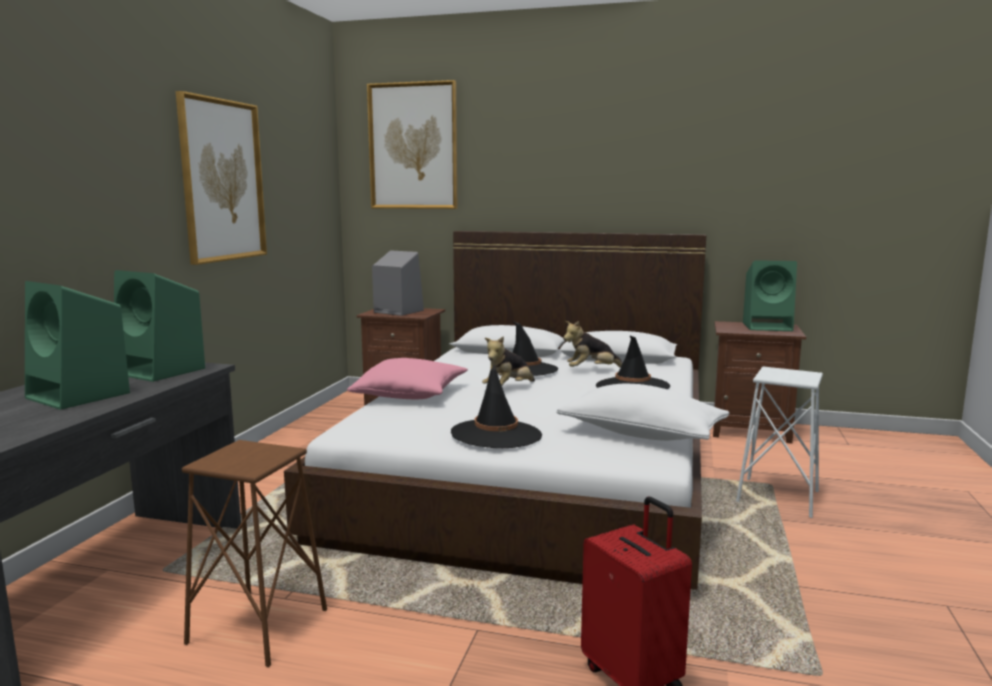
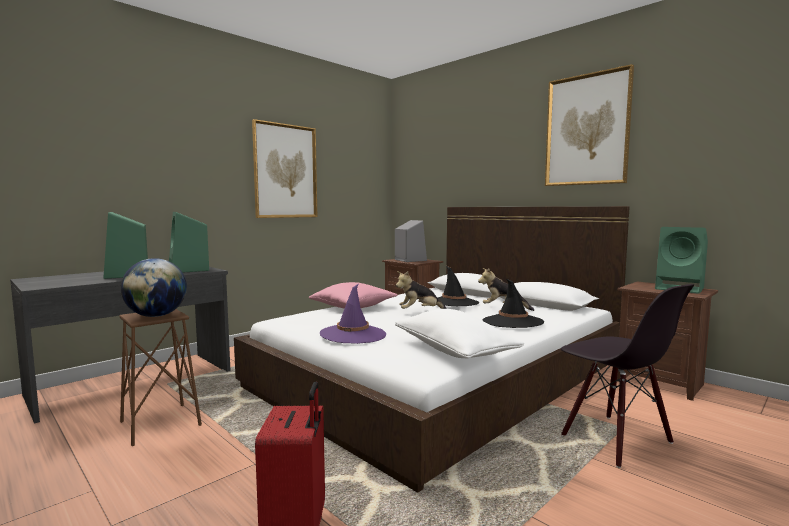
camera: 30 degrees right, 5 degrees down
picture [367,80,457,209] -> picture moved to [545,64,634,186]
black hat [451,364,542,448] -> purple hat [320,284,386,344]
white stool [736,367,823,518] -> black chair [561,284,694,468]
none -> globe [121,258,187,317]

